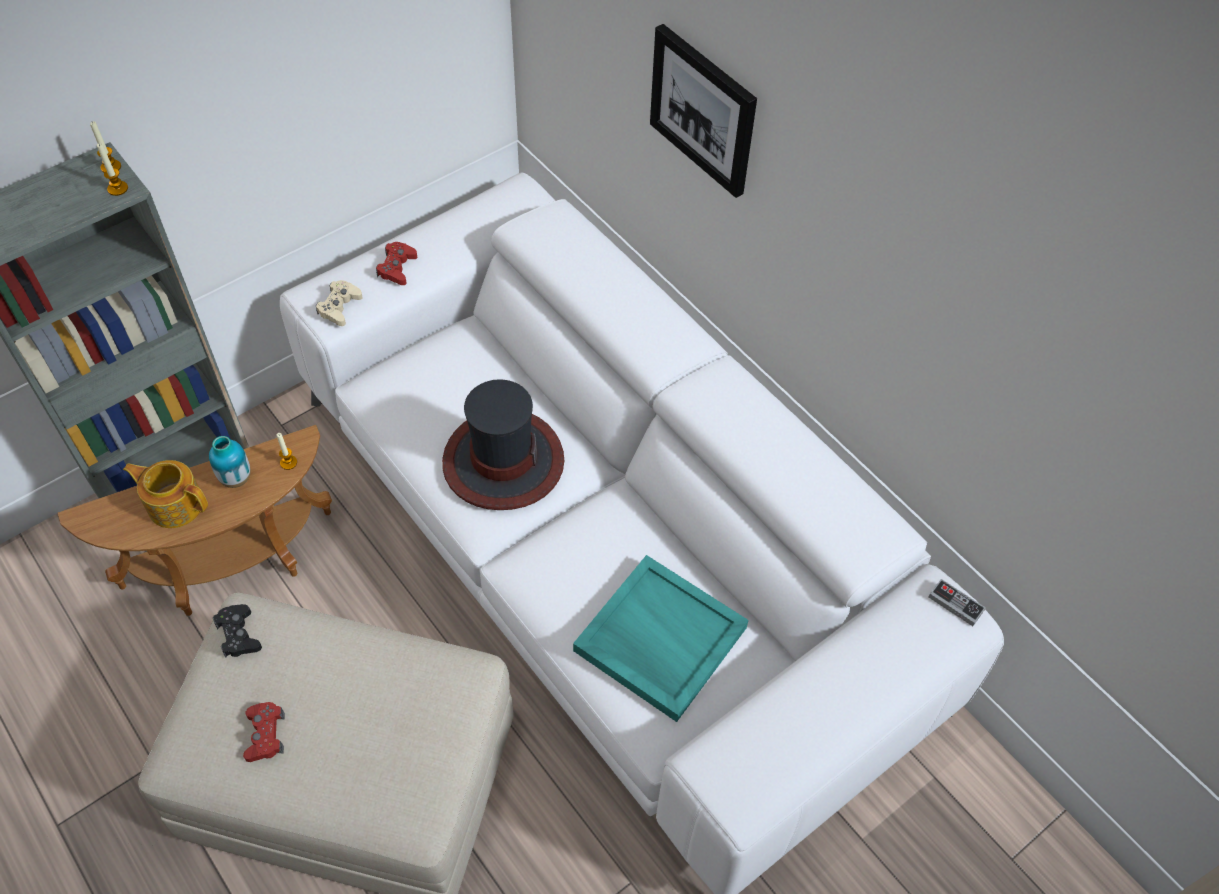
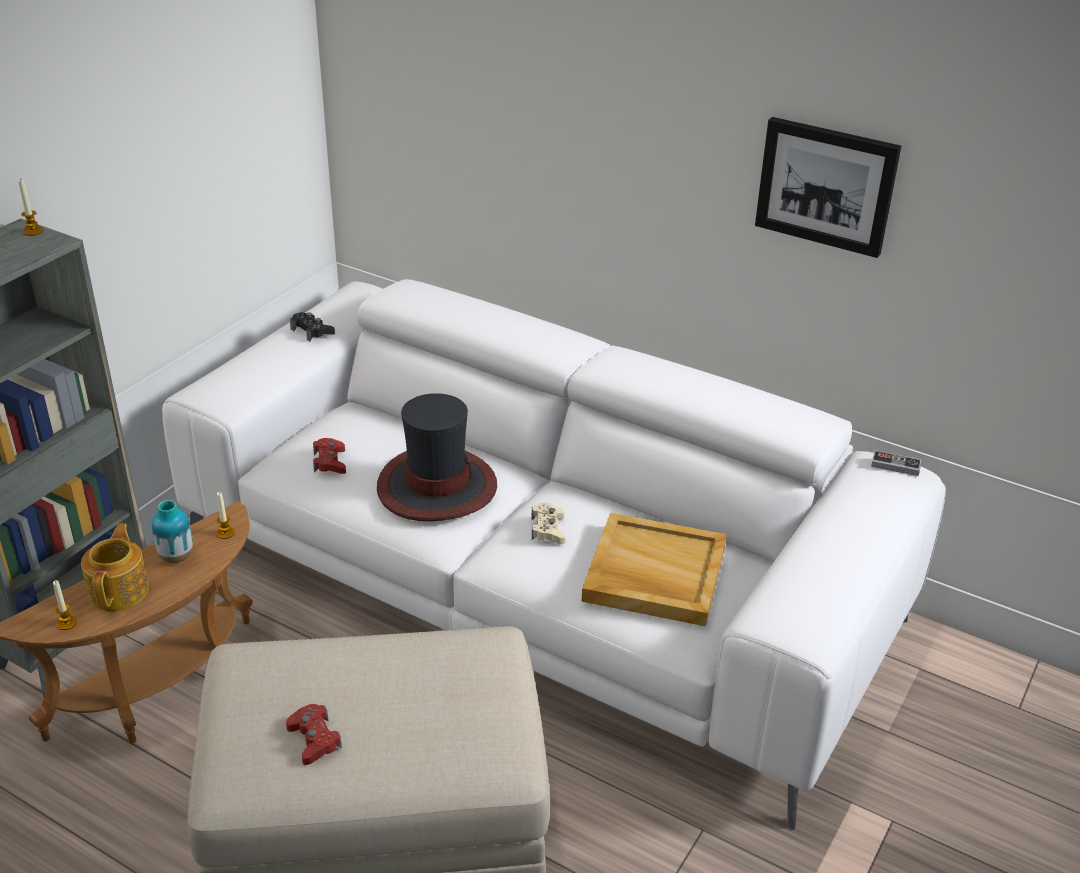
camera: 20 degrees left, 20 degrees down
candle [97,143,128,196] -> candle moved to [53,580,77,630]
teapot [123,460,208,528] -> teapot turned 90 degrees clockwise [81,523,149,611]
black game controller [213,604,262,658] -> black game controller moved to [290,312,335,341]
beige game controller [316,280,363,326] -> beige game controller moved to [532,503,565,544]
red game controller [376,242,417,285] -> red game controller moved to [313,438,346,474]
turquoise tray [573,555,748,722] -> beige tray [581,513,727,626]
picture [650,24,757,198] -> picture moved to [755,117,901,258]

